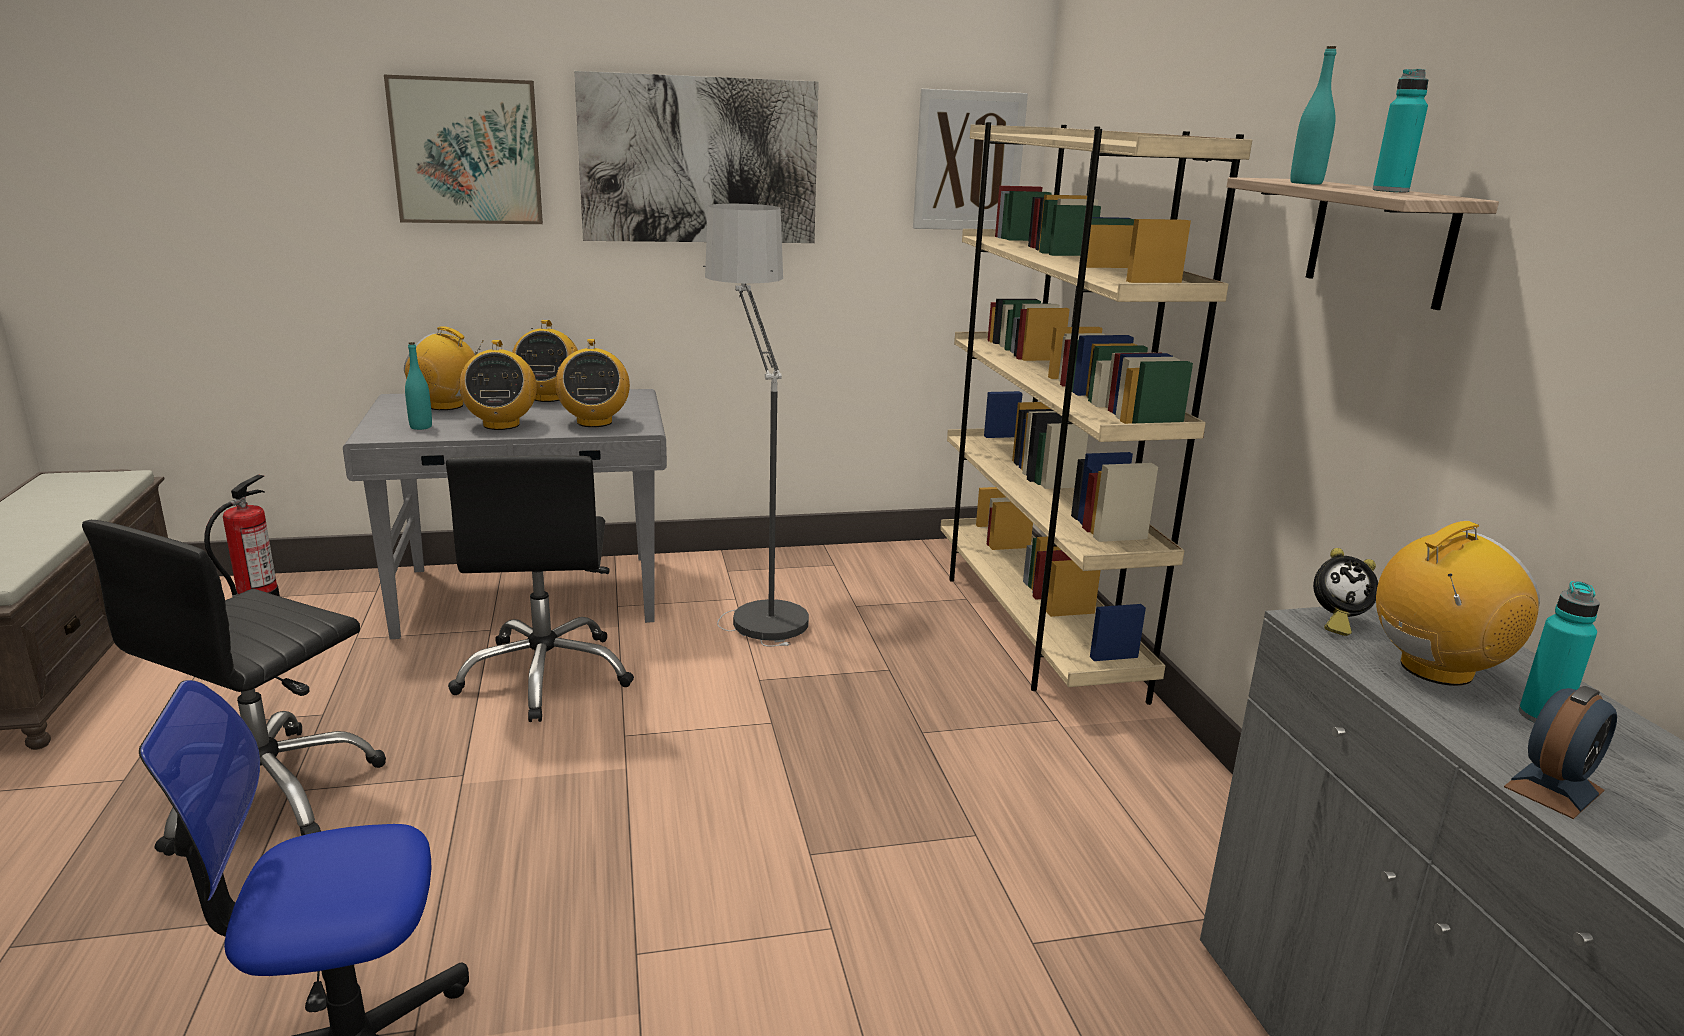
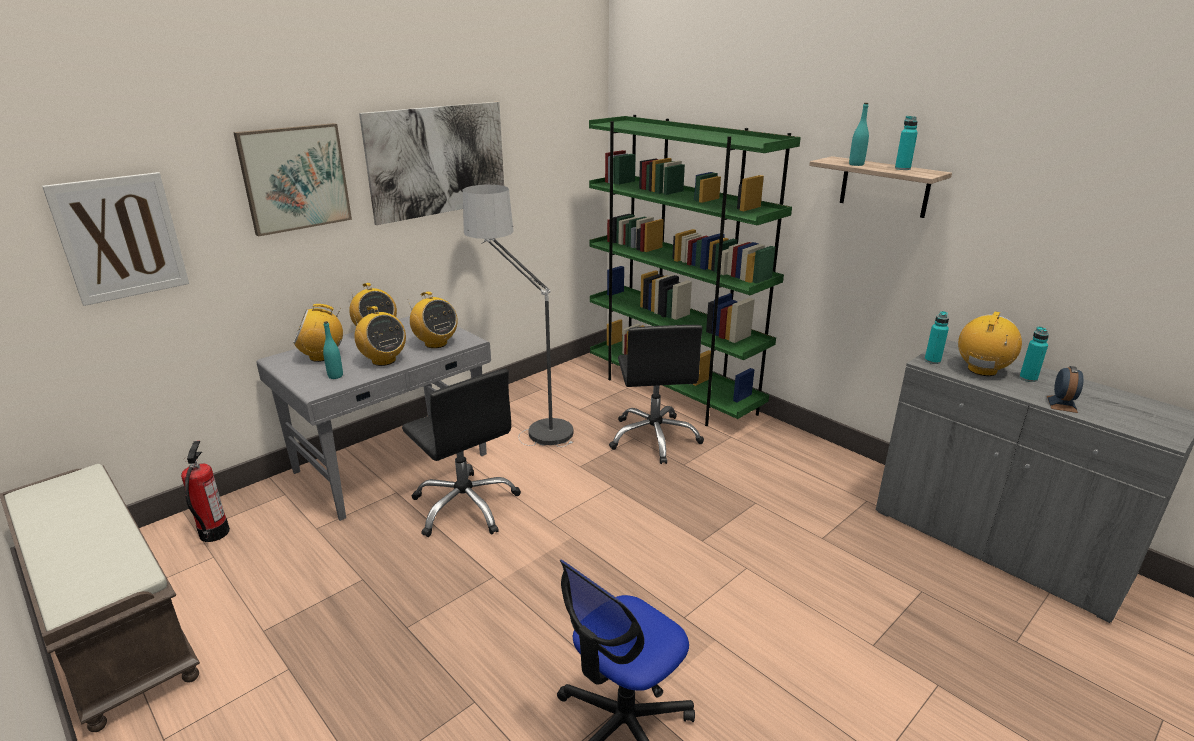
camera: 30 degrees left, 5 degrees up
black office chair [82,520,386,856] -> black office chair moved to [609,325,704,464]
picture [913,89,1028,230] -> picture moved to [42,172,189,306]
beige bookcase [940,122,1252,705] -> green bookcase [589,115,801,426]
alarm clock [1313,548,1378,636] -> turquoise bottle [924,311,949,364]

